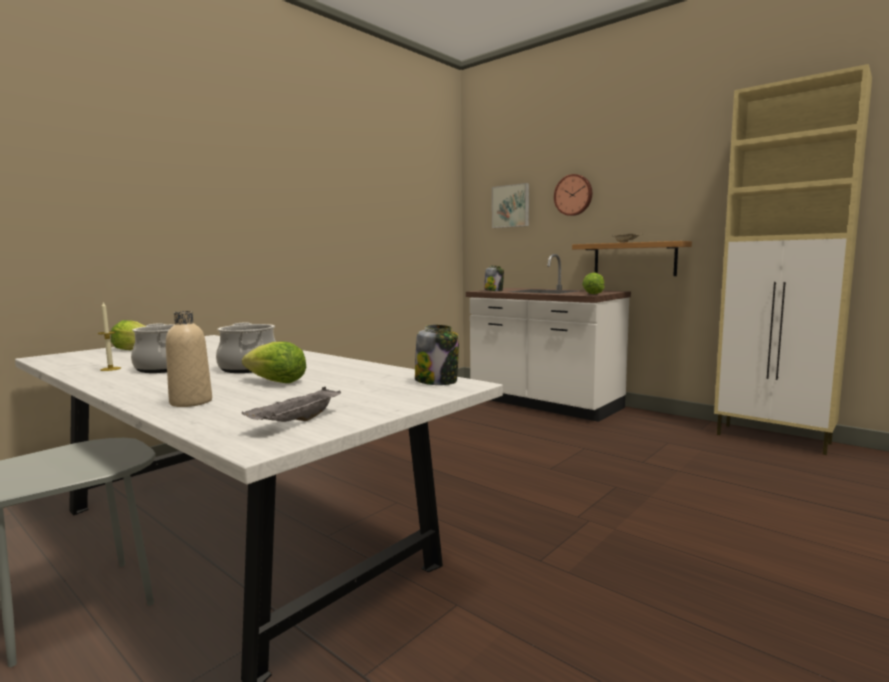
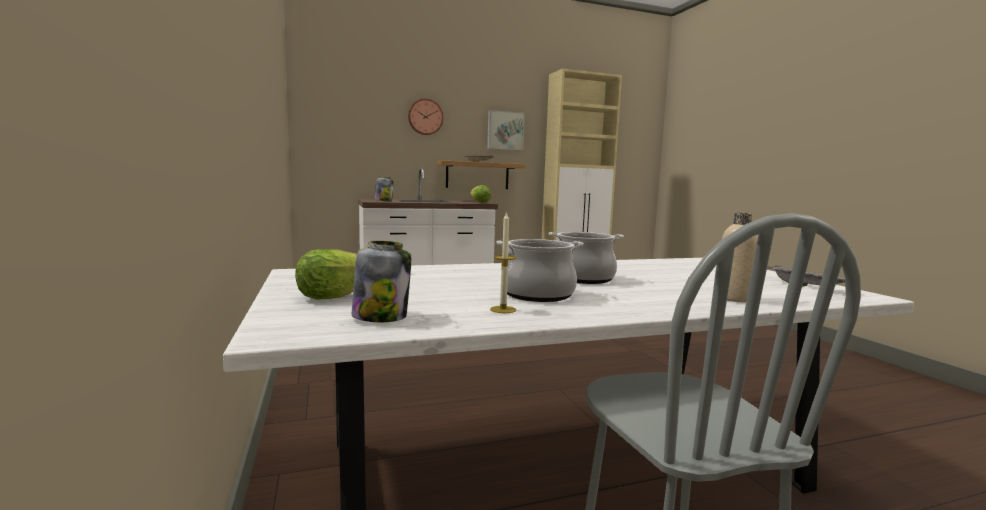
camera: 60 degrees left, 0 degrees up
lettuce [242,341,306,383] -> none
jar [415,325,459,385] -> jar moved to [352,241,411,322]
picture [492,183,529,228] -> picture moved to [487,110,525,151]

